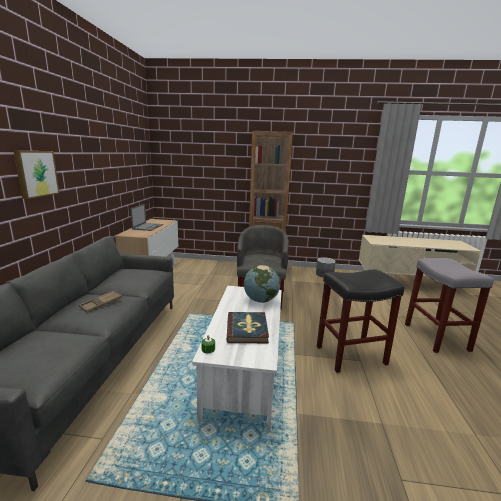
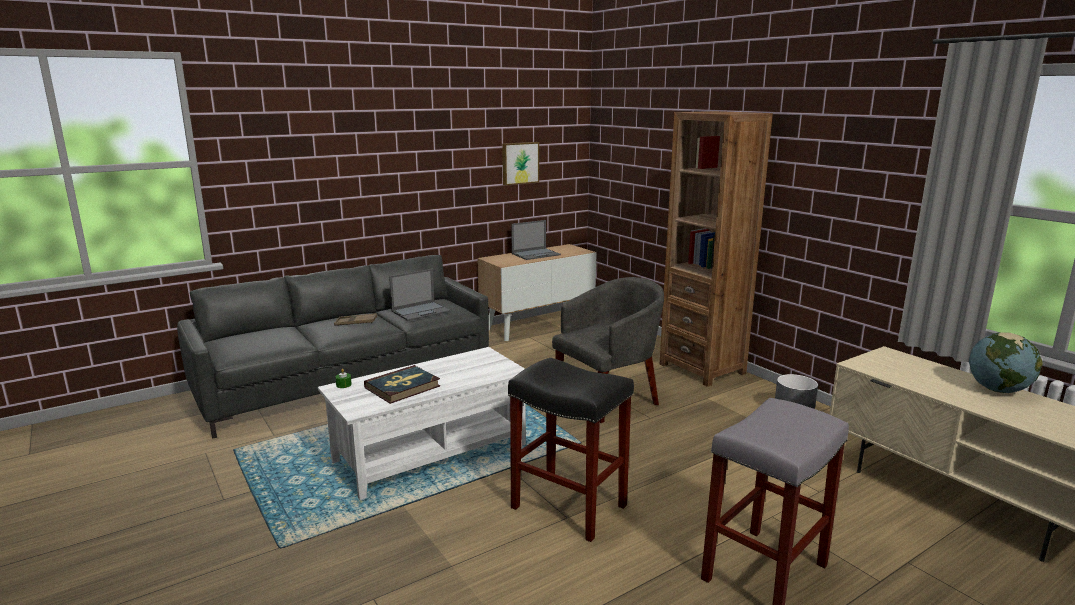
camera: 50 degrees right, 0 degrees up
picture [14,151,60,199] -> picture moved to [502,142,539,185]
globe [244,265,281,303] -> globe moved to [969,332,1043,393]
none -> laptop [389,269,451,321]

